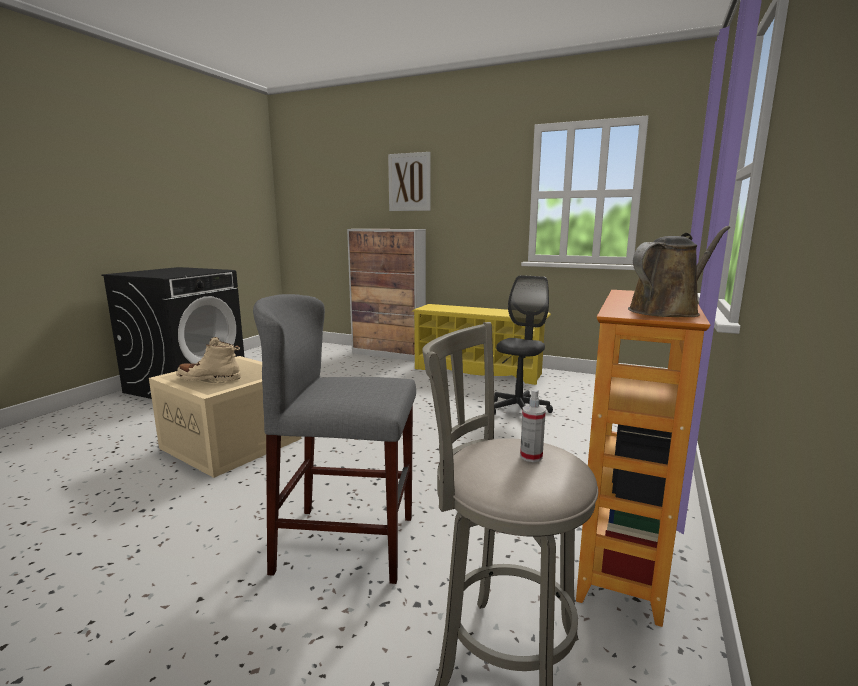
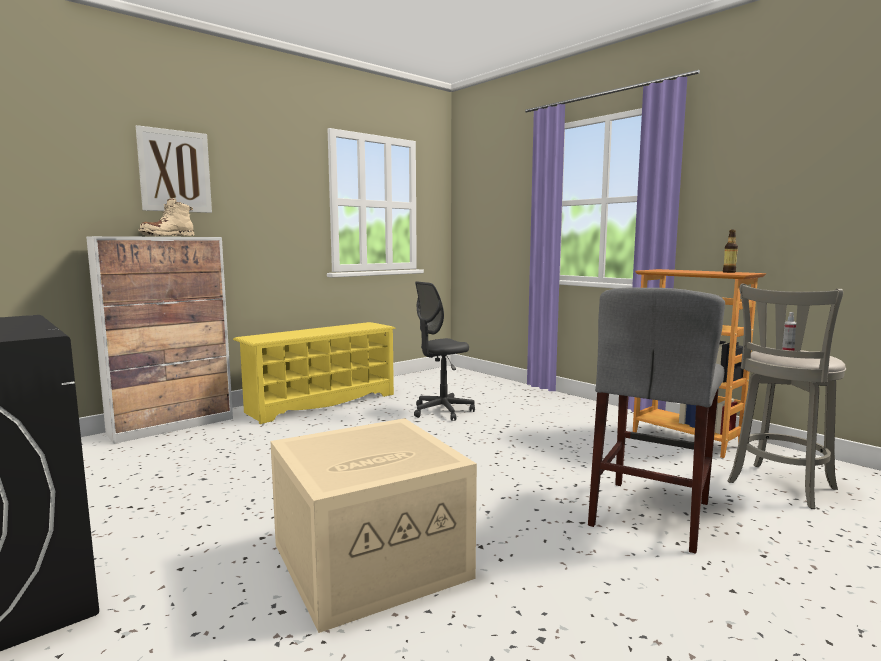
camera: 65 degrees left, 5 degrees down
beige boot [176,337,241,381] -> beige boot moved to [139,198,194,237]
grey office chair [494,275,553,415] -> grey office chair turned 90 degrees counterclockwise [414,282,475,421]
brown watering can [628,226,730,317] -> bottle [723,230,738,273]

